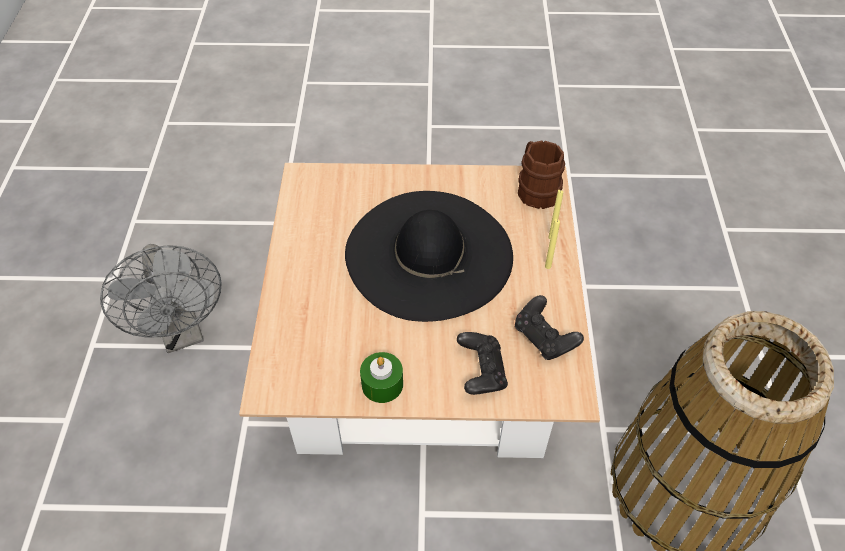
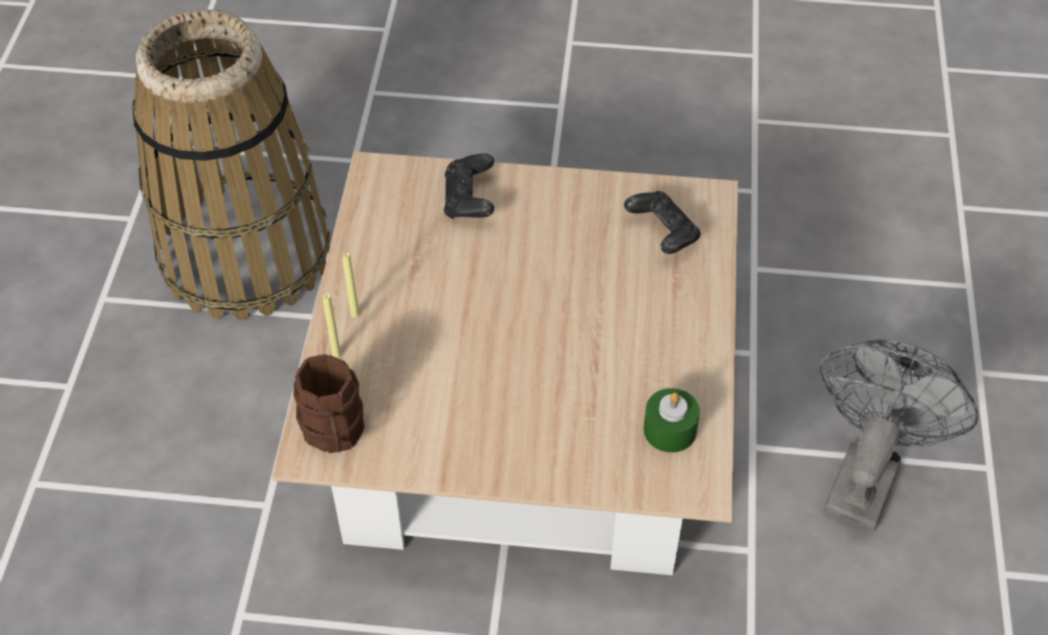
camera: 175 degrees left, 0 degrees up
grey fan [100,244,222,353] -> grey fan turned 45 degrees clockwise [819,339,978,531]
black hat [345,191,513,322] -> none
green candle [360,352,403,403] -> green candle moved to [644,388,700,453]
black game controller [515,295,584,360] -> black game controller moved to [624,191,701,254]

